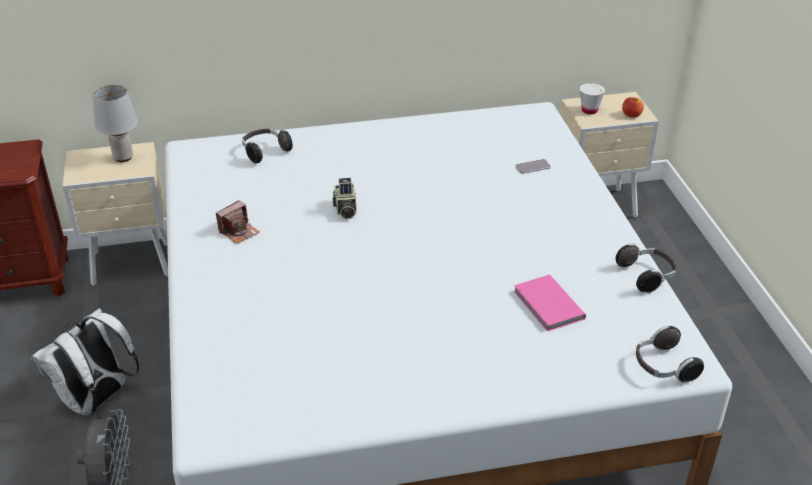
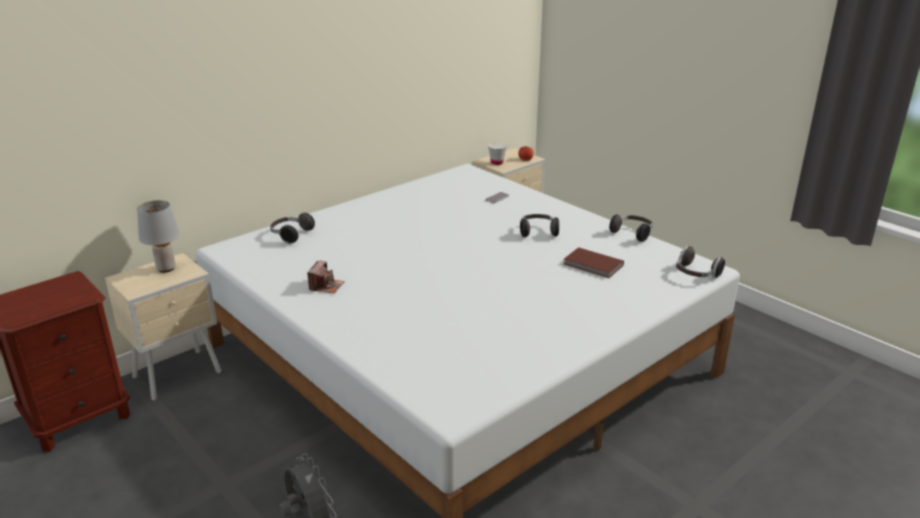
camera: 30 degrees left, 10 degrees down
white backpack [31,308,139,415] -> none
camera [333,178,357,219] -> none
pink book [514,275,586,332] -> brown book [564,247,624,278]
none -> headphones [520,214,559,237]

